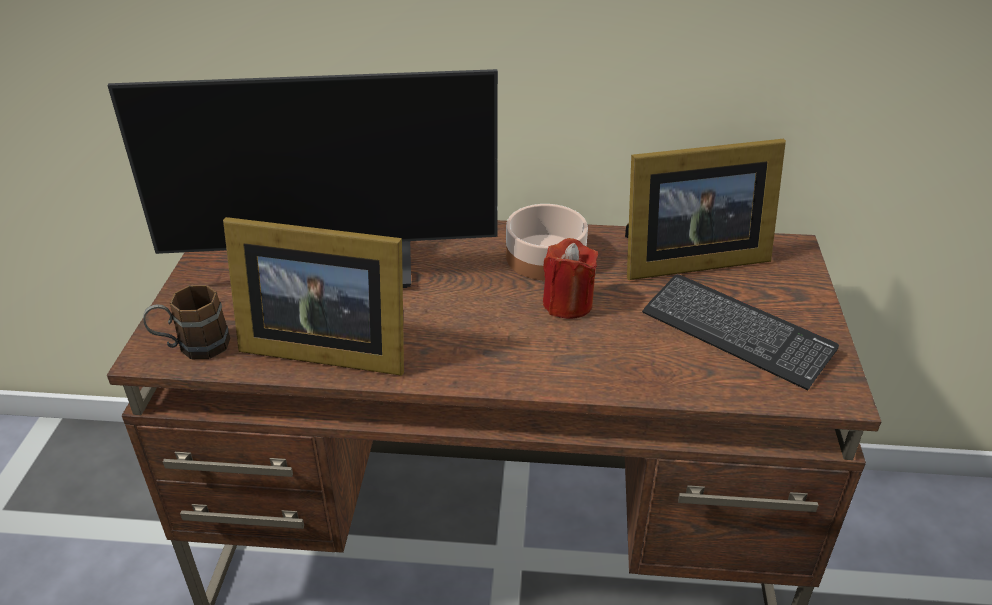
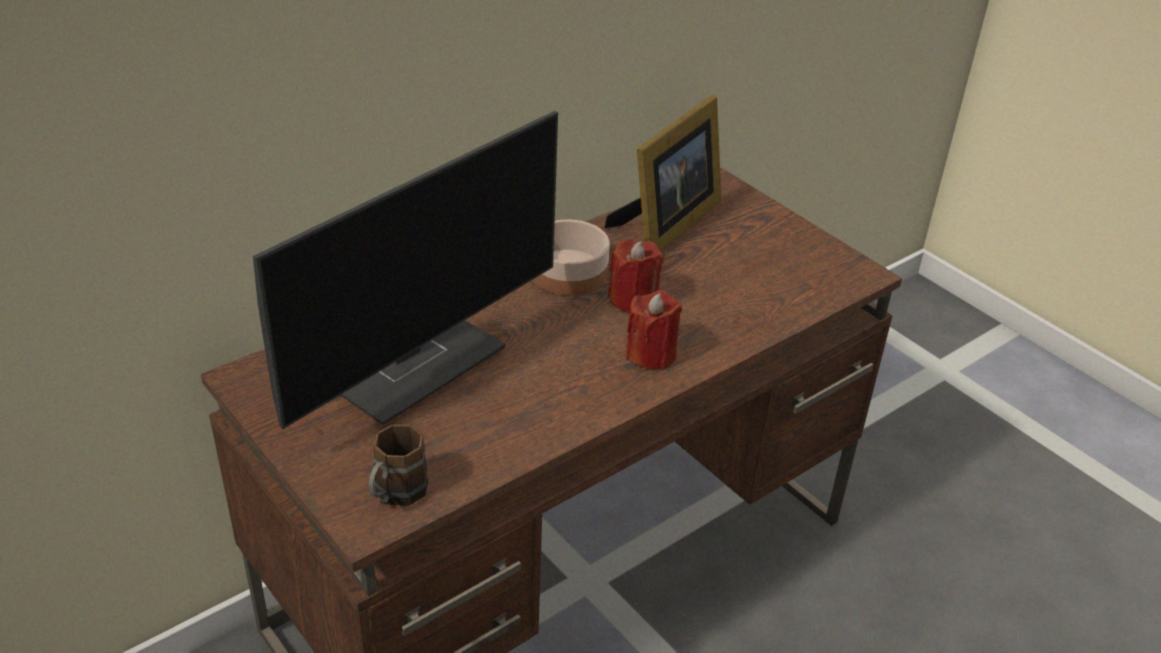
camera: 45 degrees left, 0 degrees up
picture frame [223,217,404,376] -> none
keyboard [642,274,839,390] -> none
none -> red candle [626,290,682,370]

